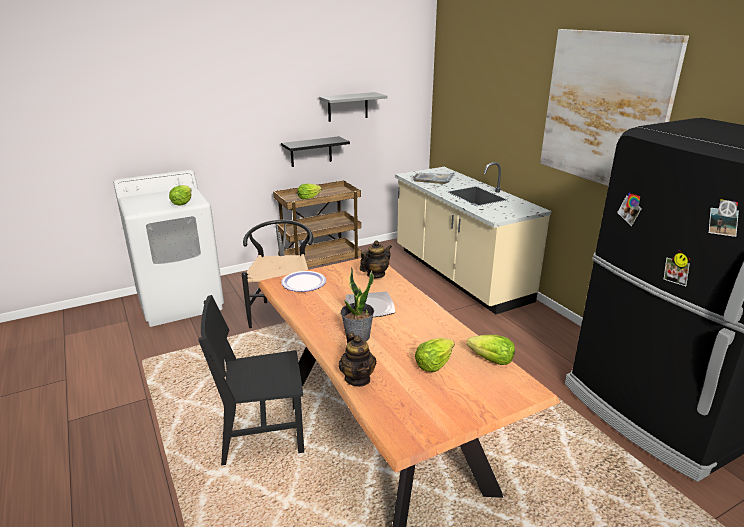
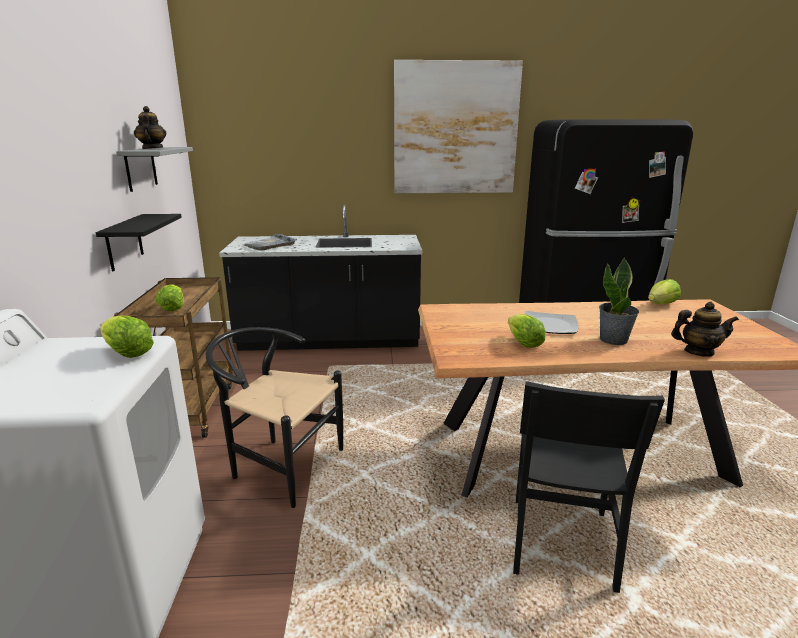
camera: 65 degrees left, 5 degrees down
plate [281,271,326,292] -> none
teapot [360,240,392,278] -> teapot moved to [134,106,167,149]
beige counter [395,162,551,314] -> black counter [219,204,422,351]
lettuce [415,338,454,372] -> lettuce moved to [508,314,545,348]

